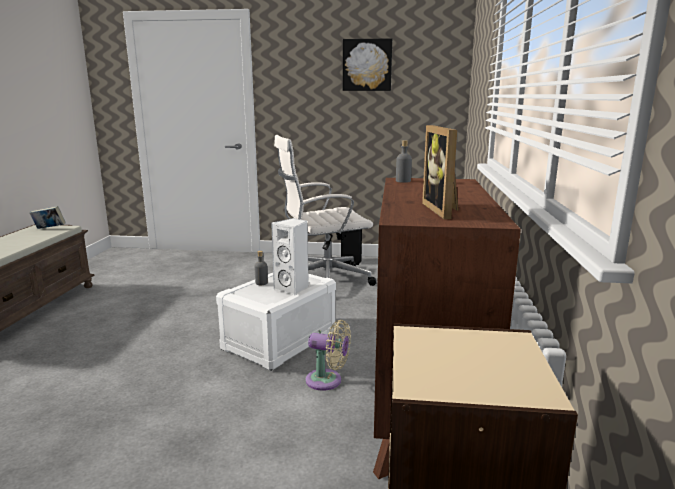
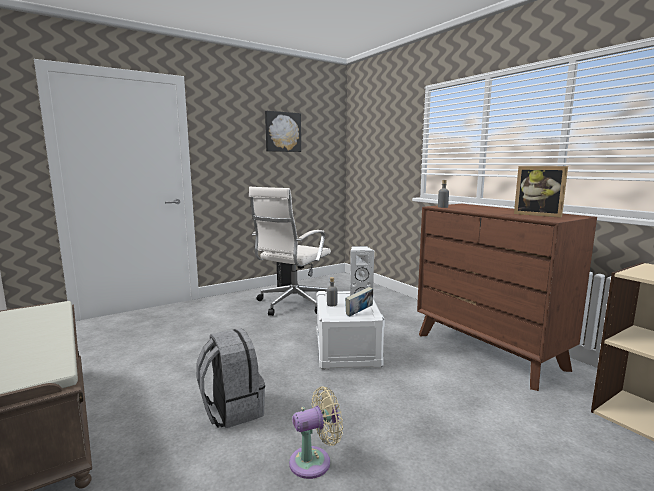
camera: 40 degrees left, 5 degrees down
book [30,206,66,229] -> book moved to [345,287,373,317]
beige fan [305,320,351,391] -> beige fan moved to [289,386,343,479]
none -> grey backpack [196,328,265,428]

